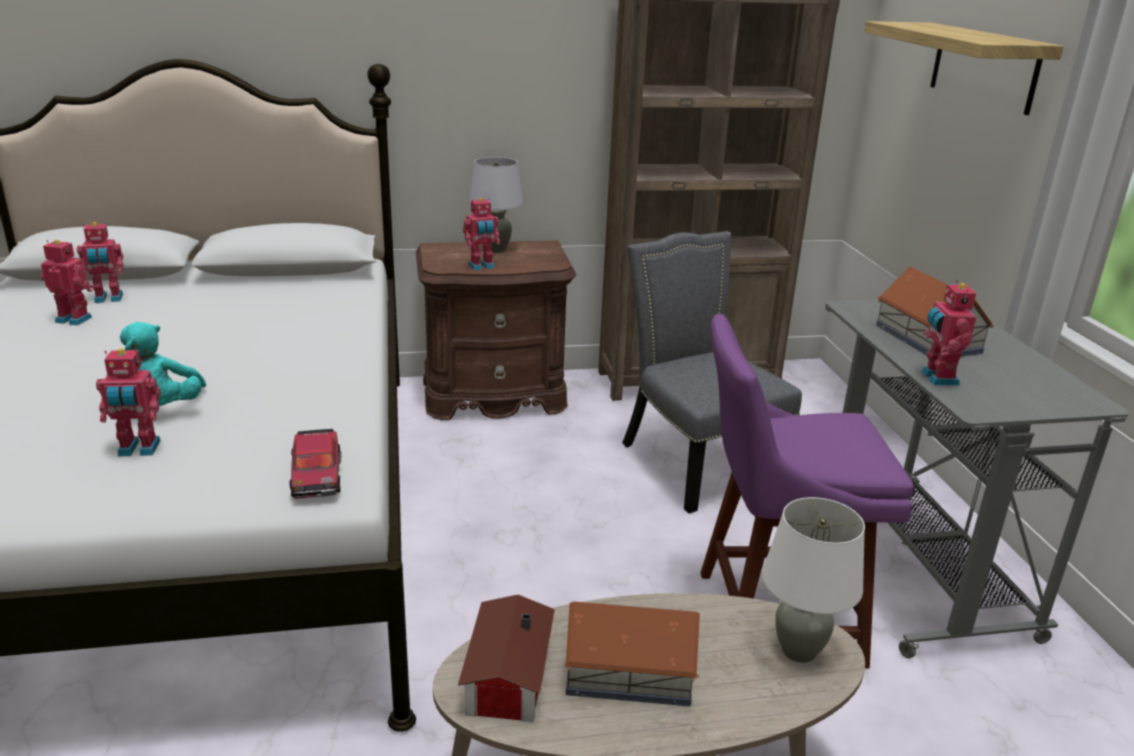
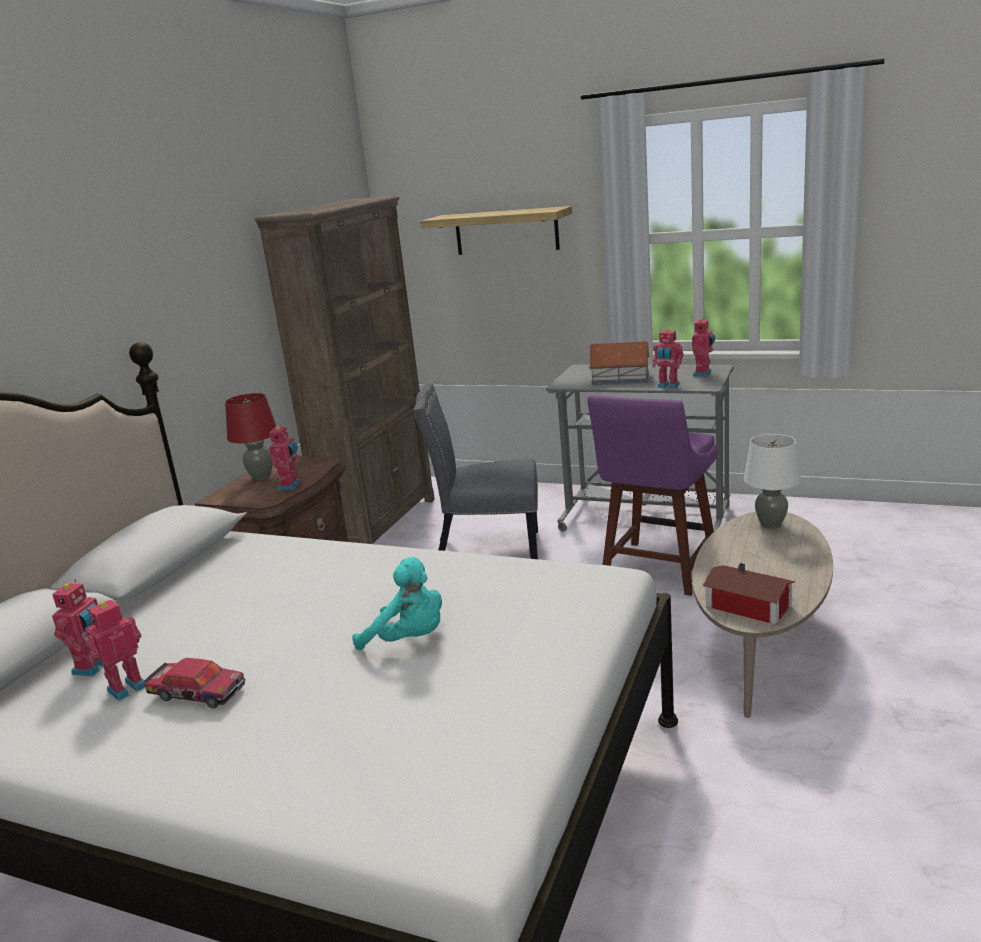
camera: 55 degrees left, 5 degrees down
toy robot [96,348,161,457] -> toy robot moved to [692,318,715,377]
toy car [289,429,342,499] -> toy car moved to [144,658,245,709]
grey table lamp [469,157,523,253] -> red table lamp [225,393,276,481]
toy house [564,602,700,706] -> none

